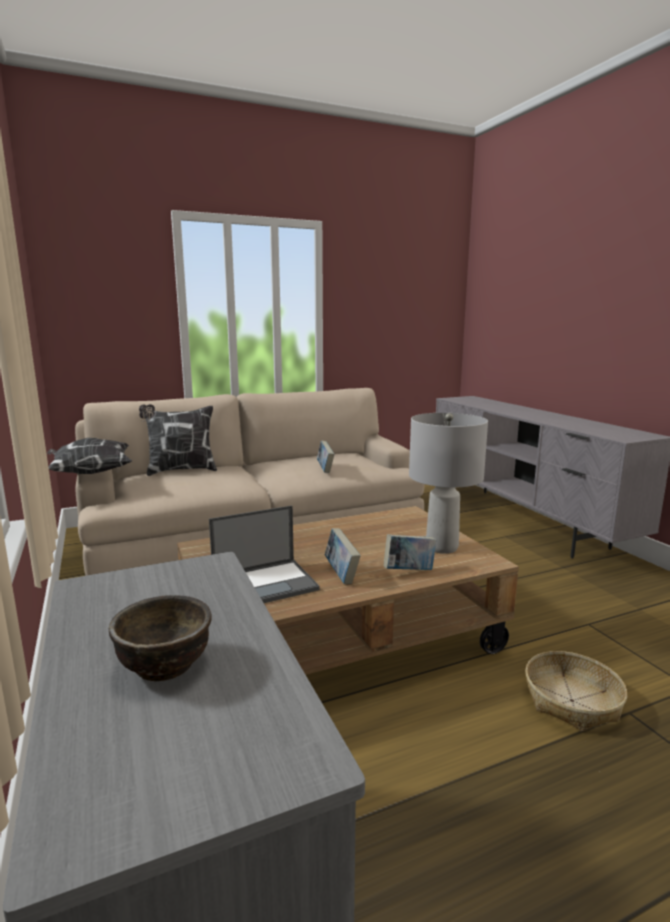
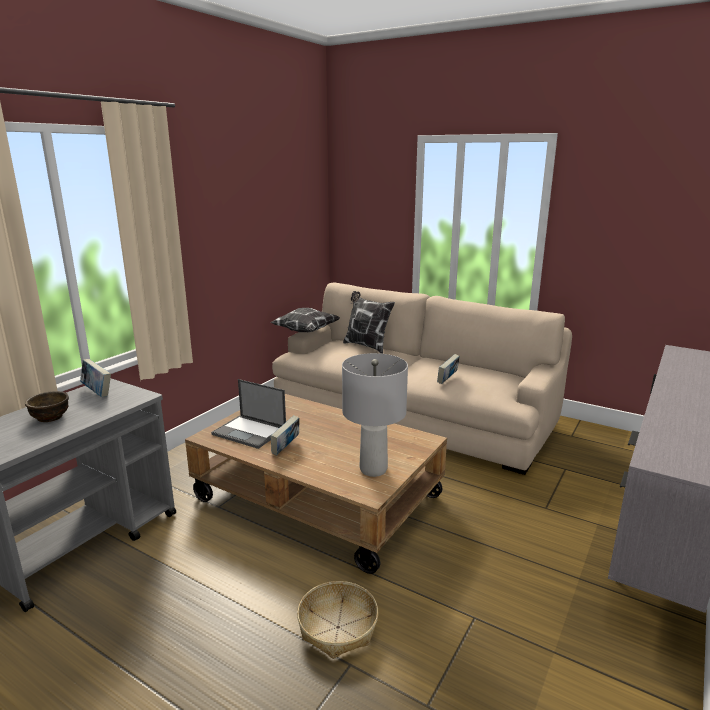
camera: 55 degrees right, 5 degrees up
book [384,534,436,570] -> book moved to [80,359,111,397]

